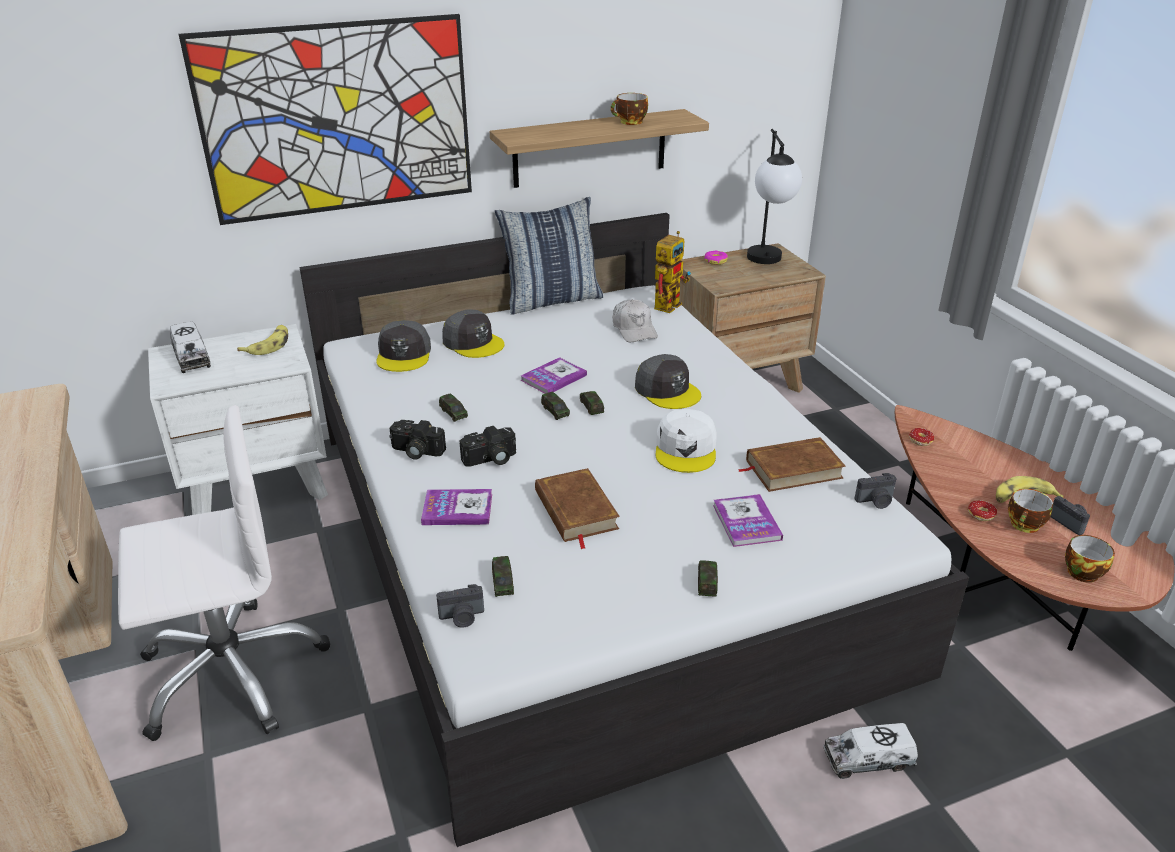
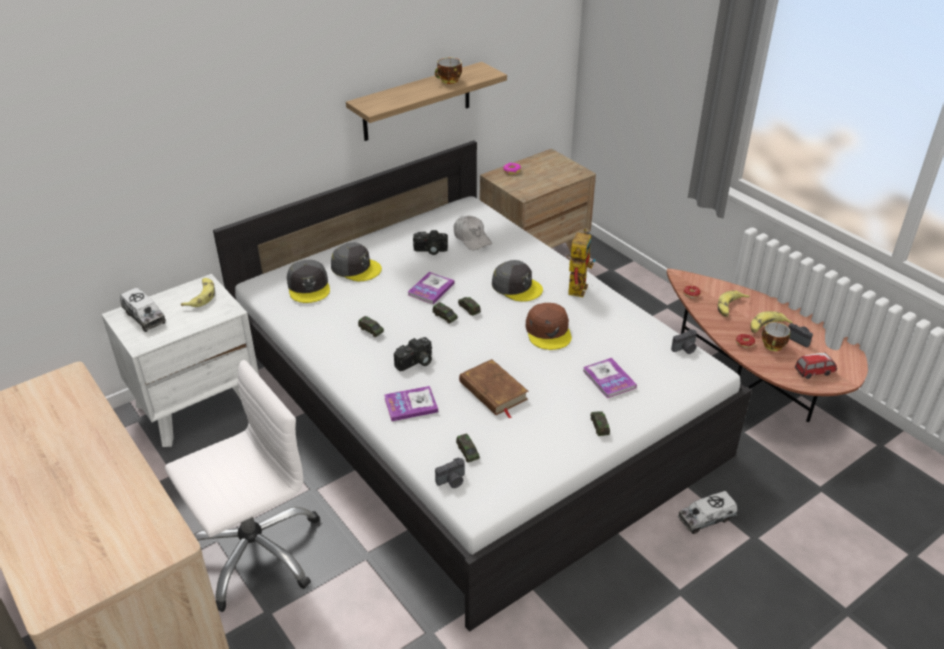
camera: 15 degrees left, 5 degrees up
picture [179,14,472,225] -> none
camera [389,420,446,459] -> camera moved to [413,230,448,255]
pillow [495,197,603,315] -> none
toy robot [654,231,691,313] -> toy robot moved to [566,228,596,297]
white cap [655,409,717,473] -> brown cap [526,303,572,350]
brown book [737,437,846,492] -> none
table lamp [747,129,802,264] -> none
cup [1065,535,1115,583] -> toy car [795,353,837,379]
none -> banana [718,290,750,317]

